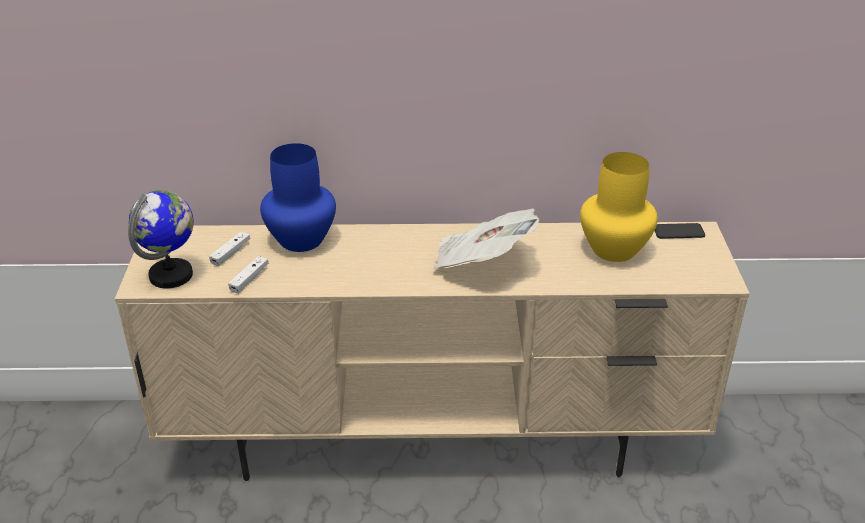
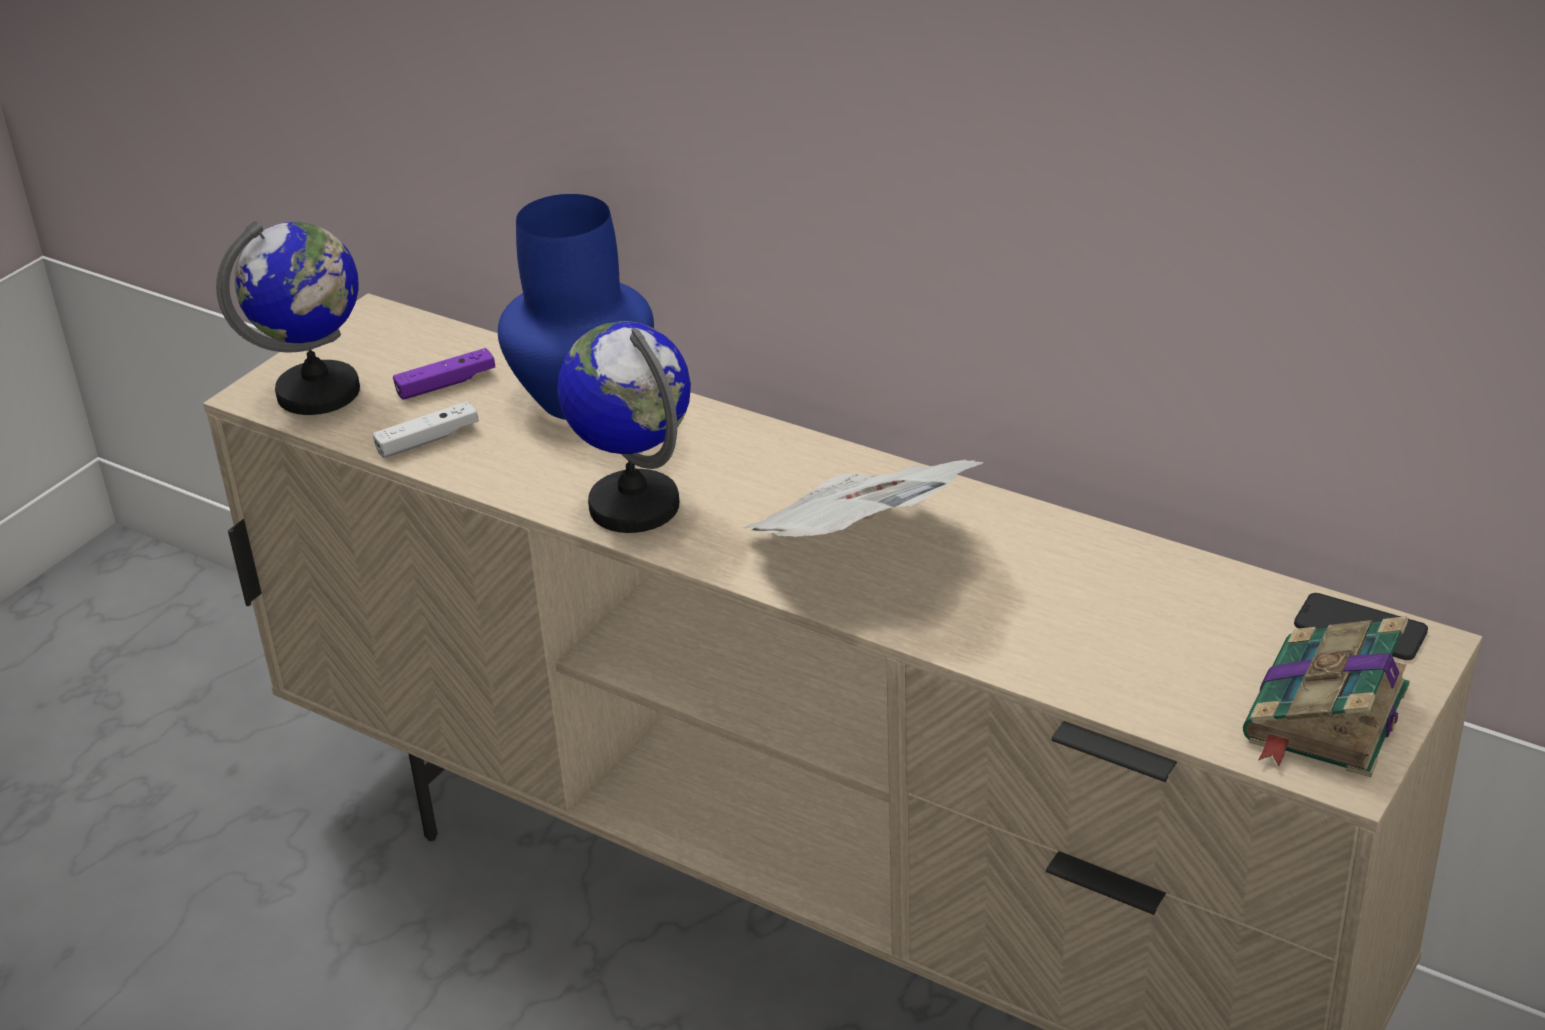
camera: 35 degrees right, 0 degrees up
white game controller [209,232,250,266] -> purple game controller [393,348,495,400]
yellow vase [580,152,658,262] -> none
none -> globe [558,321,691,533]
none -> book [1243,616,1410,777]

